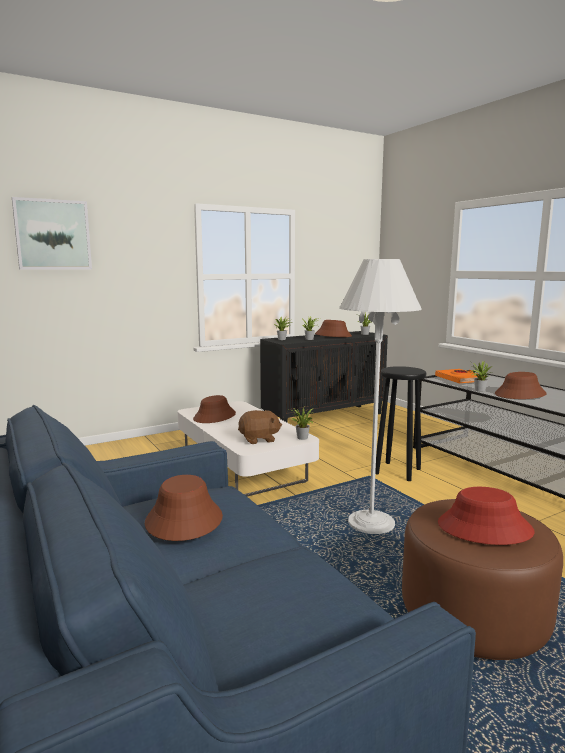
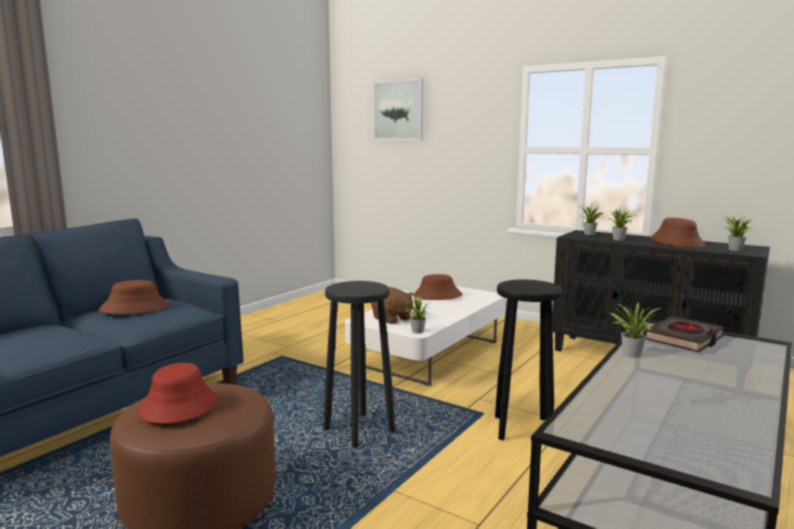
camera: 65 degrees right, 0 degrees up
white floor lamp [339,259,422,534] -> black stool [324,281,395,448]
orange book [435,369,480,383] -> black book [643,316,724,352]
brown hat [495,372,547,399] -> none

